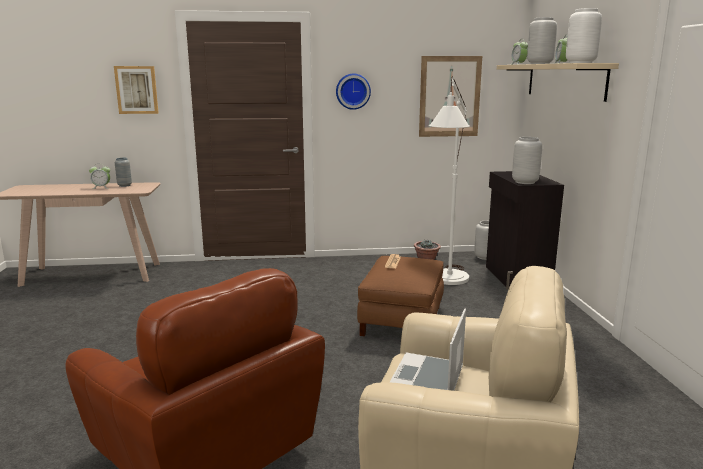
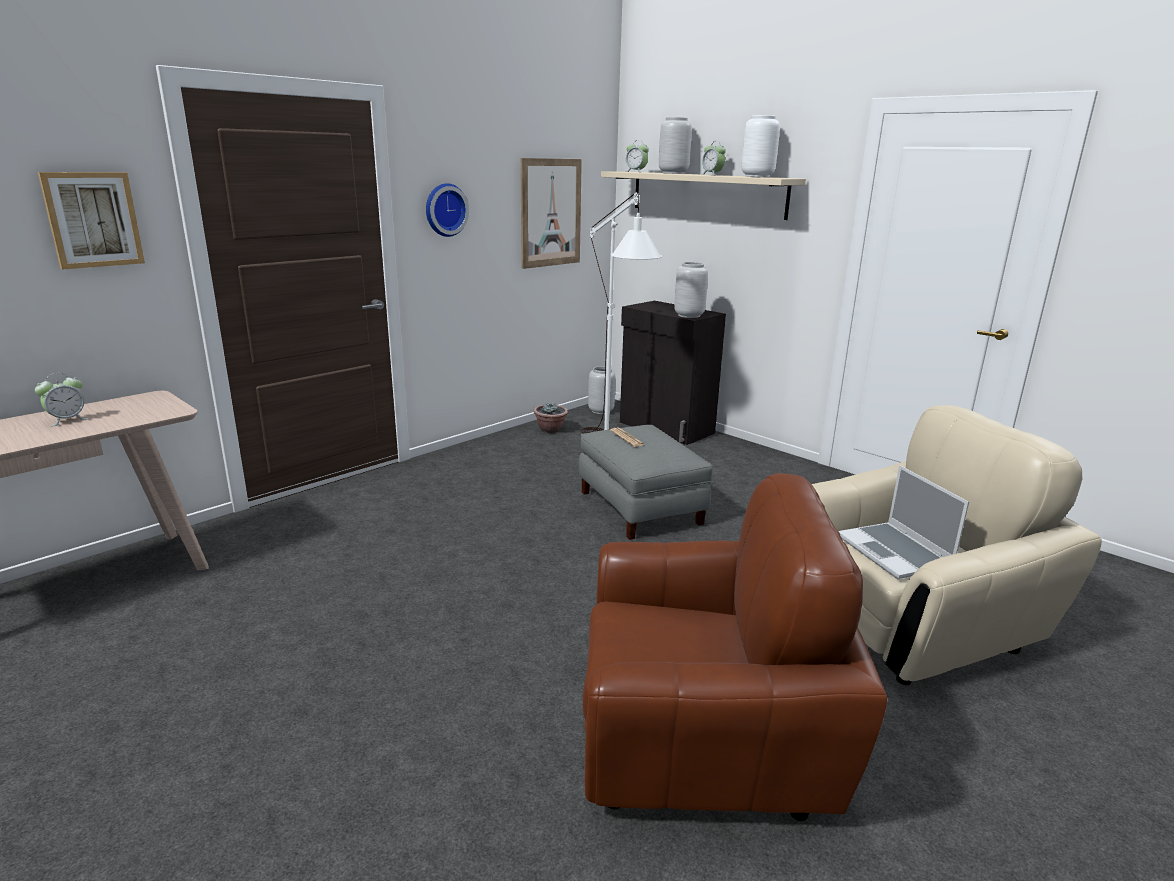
camera: 40 degrees left, 5 degrees up
grey vase [115,158,132,187] -> none
brown ottoman [357,256,444,336] -> grey ottoman [579,425,713,540]

